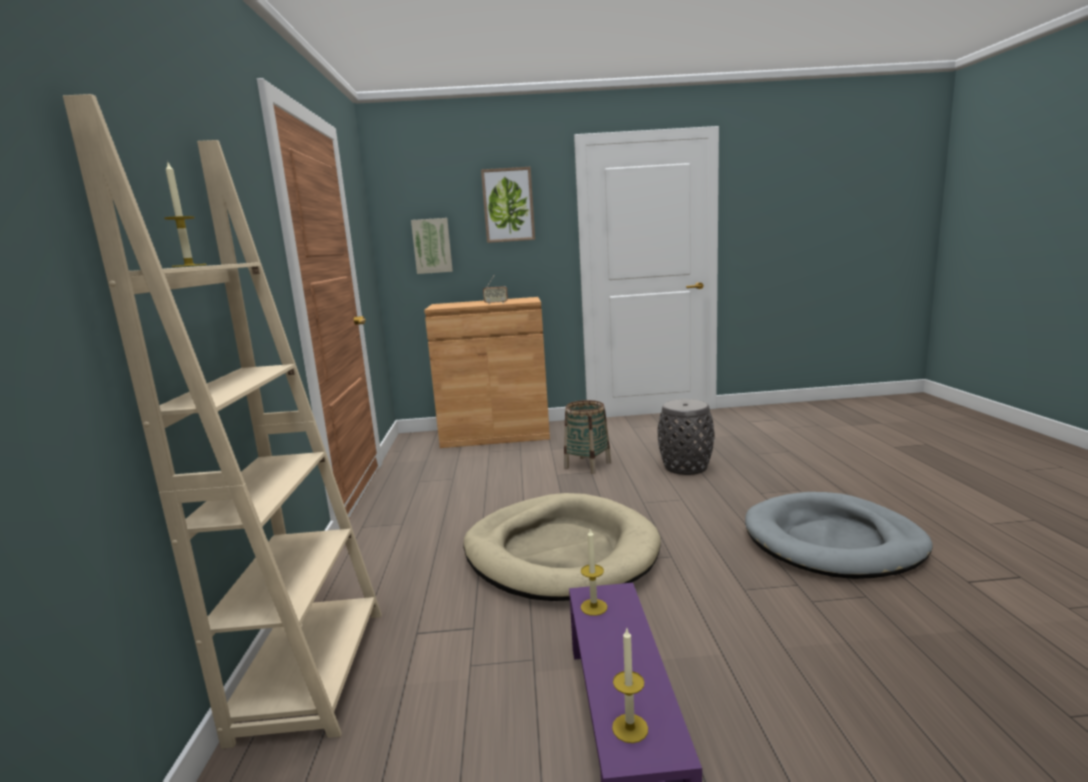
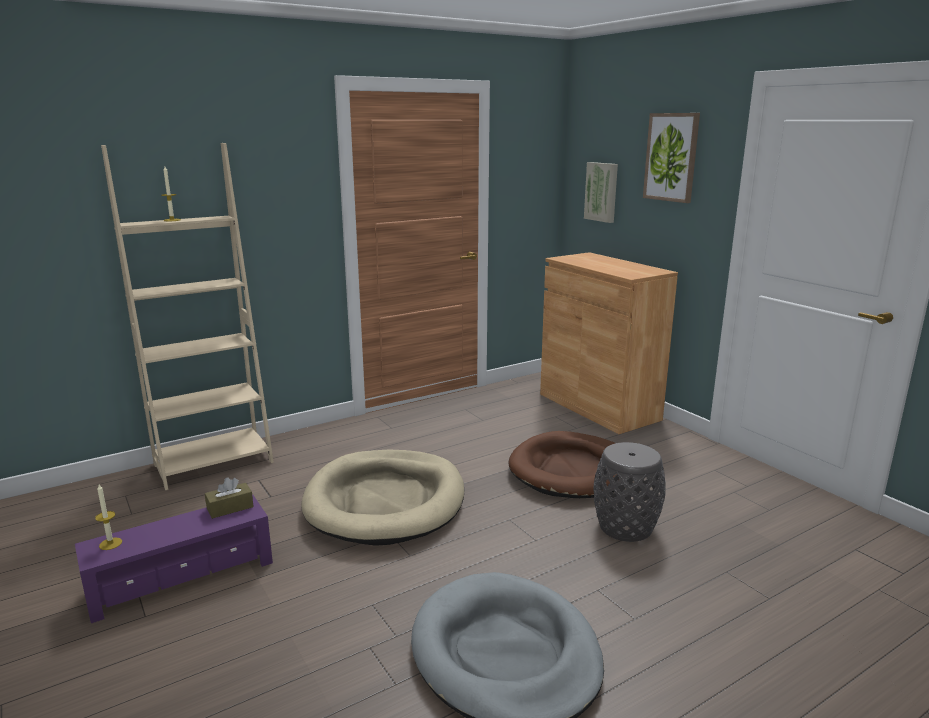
camera: 60 degrees right, 5 degrees up
radio [483,274,508,304] -> none
basket [564,400,611,474] -> brown dog bed [508,431,617,498]
candle [581,529,607,616] -> brown tissue box [205,477,254,519]

